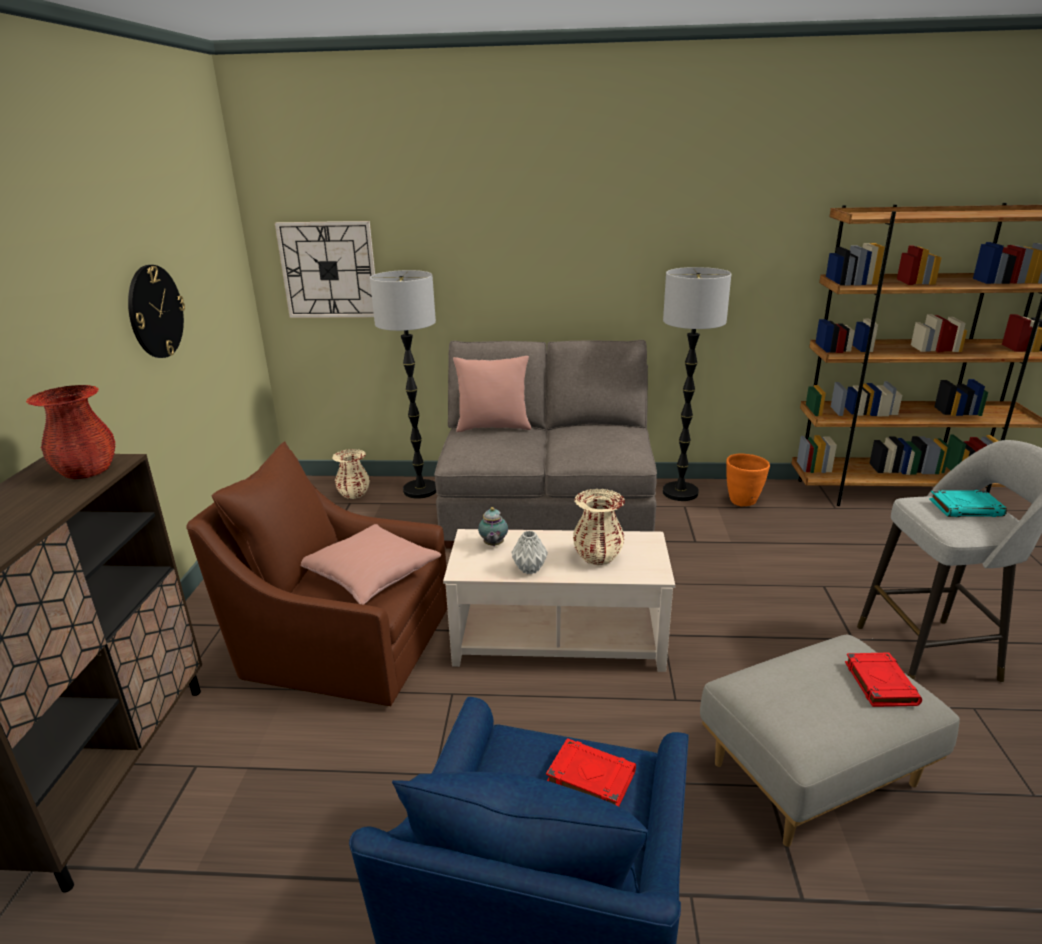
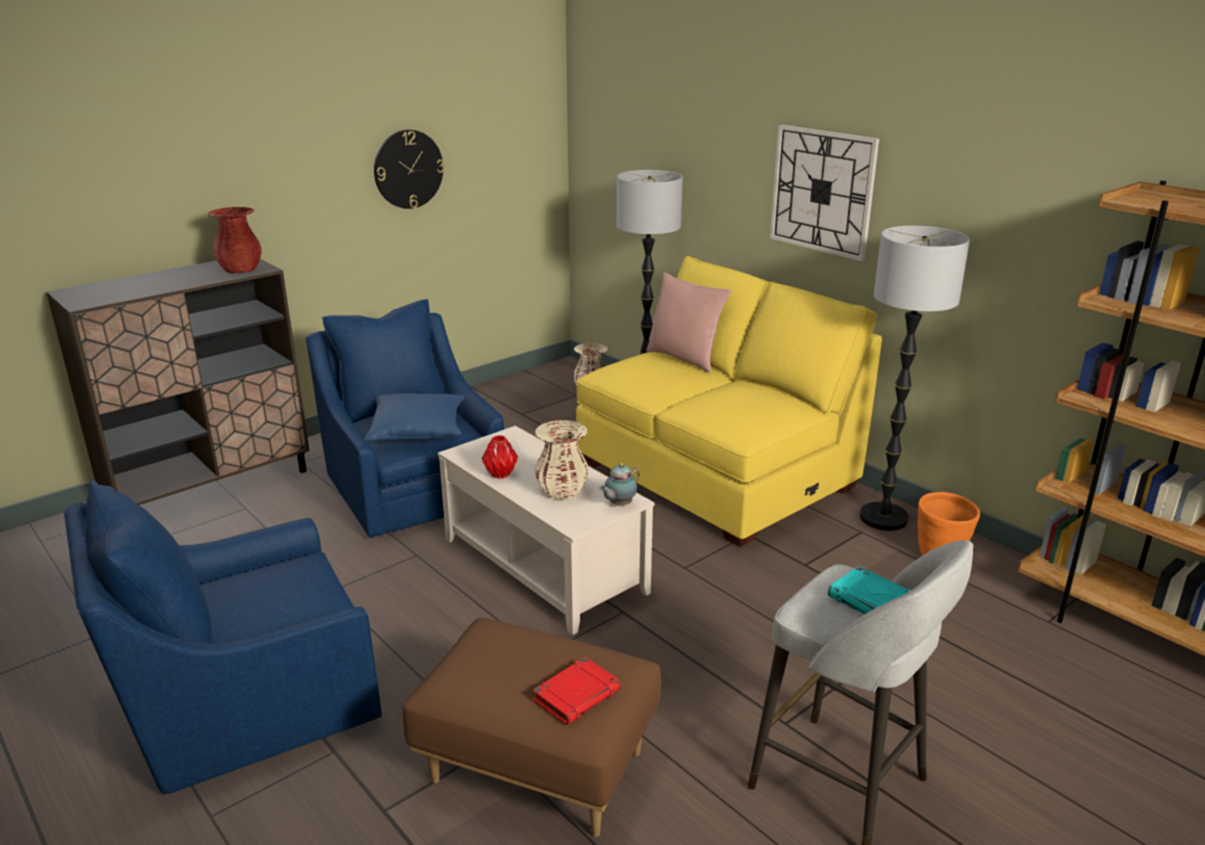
camera: 45 degrees right, 0 degrees up
brown armchair [186,441,447,707] -> blue armchair [305,299,504,538]
wall clock [275,221,375,318] -> wall clock moved to [770,125,879,262]
pink pillow [301,524,441,605] -> blue pillow [364,393,465,441]
grey sofa [434,340,657,549] -> yellow sofa [576,256,882,547]
teapot [478,507,508,546] -> teapot moved to [599,463,640,506]
grey vase [511,530,548,574] -> red vase [482,435,518,479]
red book [546,738,636,807] -> none
grey ottoman [700,635,960,847] -> brown ottoman [403,618,661,837]

